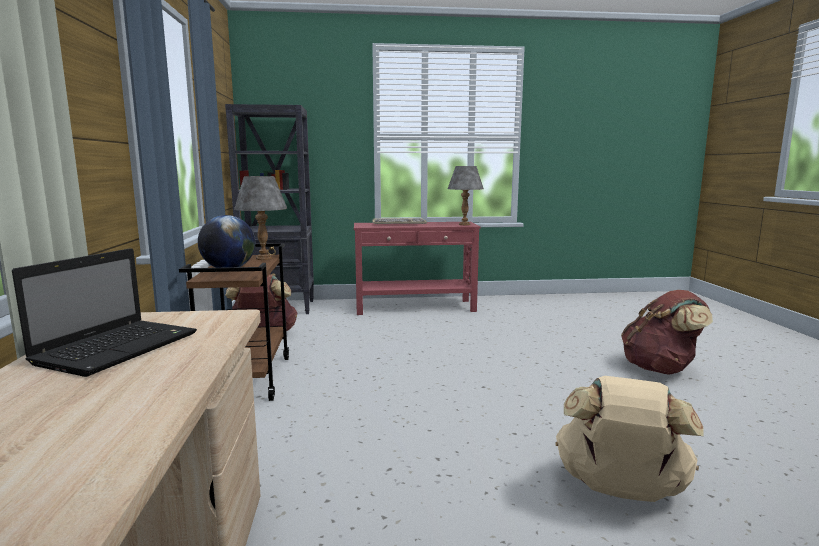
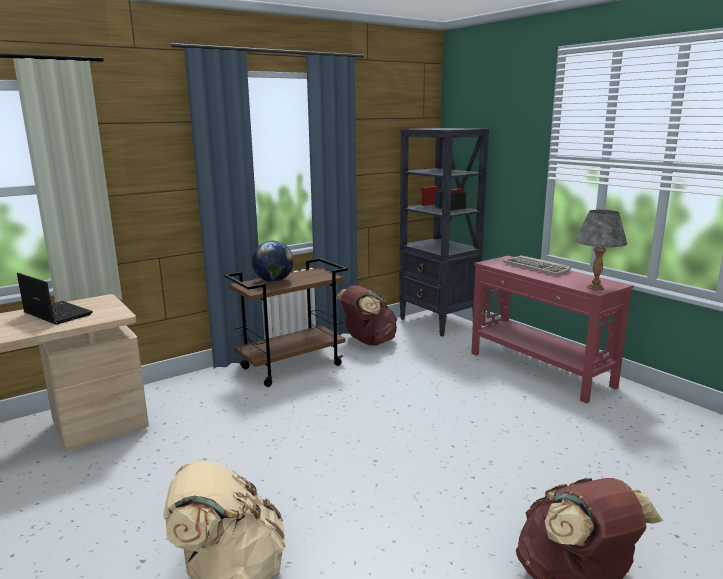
camera: 60 degrees right, 5 degrees up
laptop [12,248,197,377] -> laptop turned 135 degrees counterclockwise [17,273,93,325]
grey table lamp [234,176,287,260] -> none

